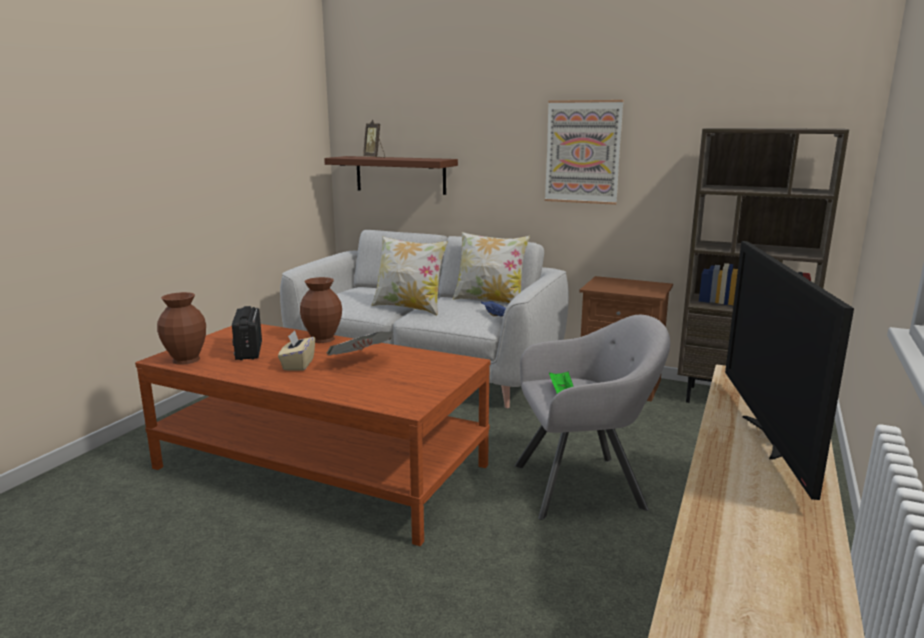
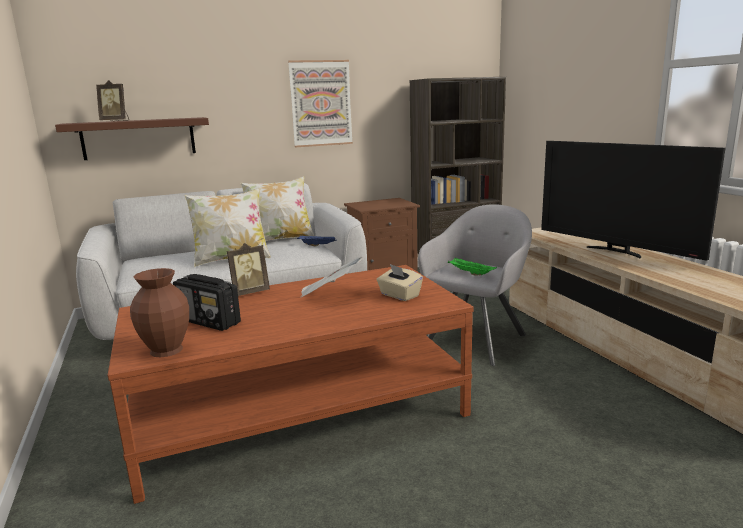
camera: 45 degrees left, 0 degrees up
beige tissue box [278,330,315,371] -> beige tissue box moved to [377,264,423,301]
brown vase [300,277,342,343] -> picture frame [227,243,270,296]

